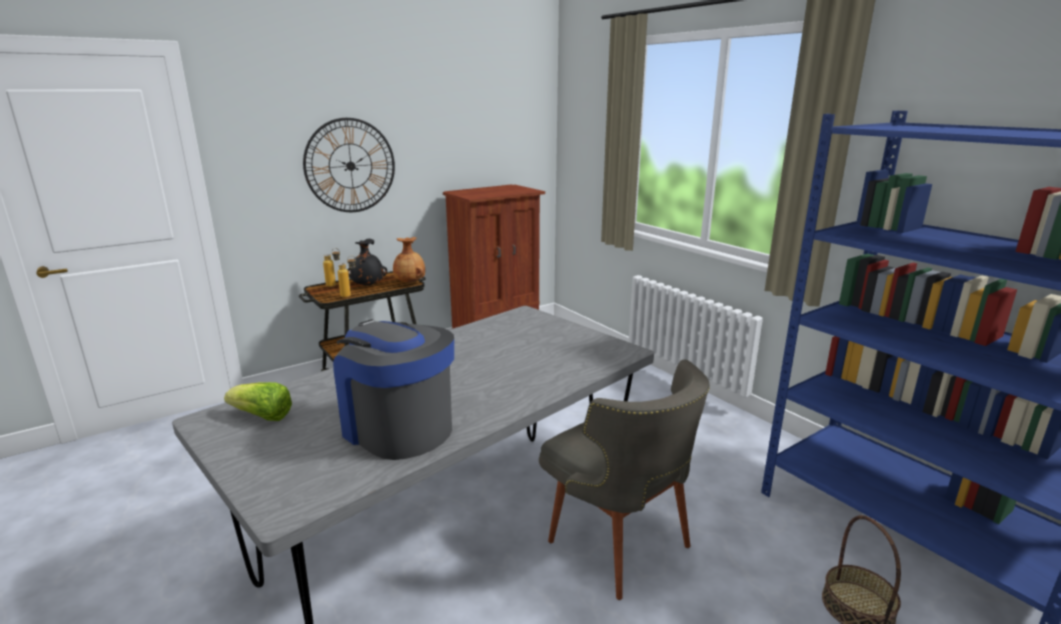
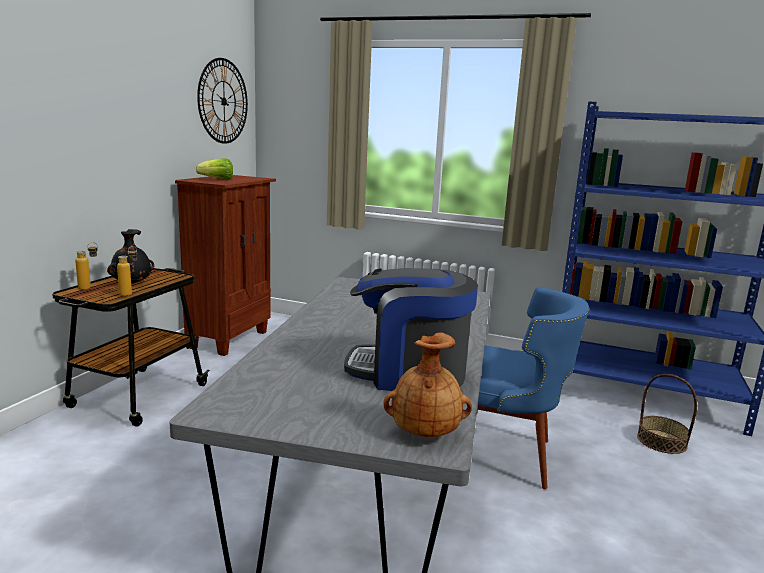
camera: 35 degrees left, 5 degrees down
lettuce [224,382,292,421] -> lettuce moved to [196,158,233,180]
wall clock [303,118,395,212] -> wall clock moved to [197,58,248,144]
brown vase [393,237,425,283] -> brown vase moved to [383,333,472,437]
grey chair [539,360,710,600] -> blue chair [476,287,589,489]

